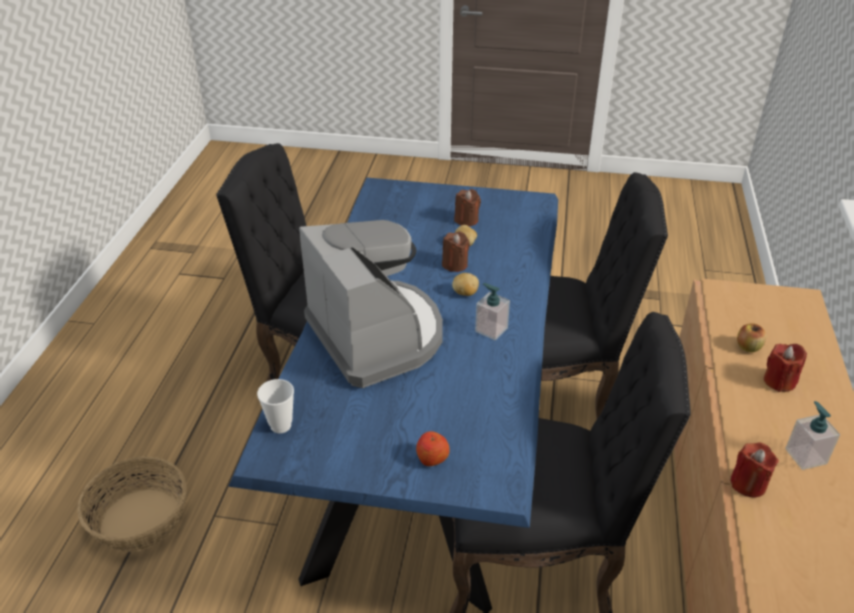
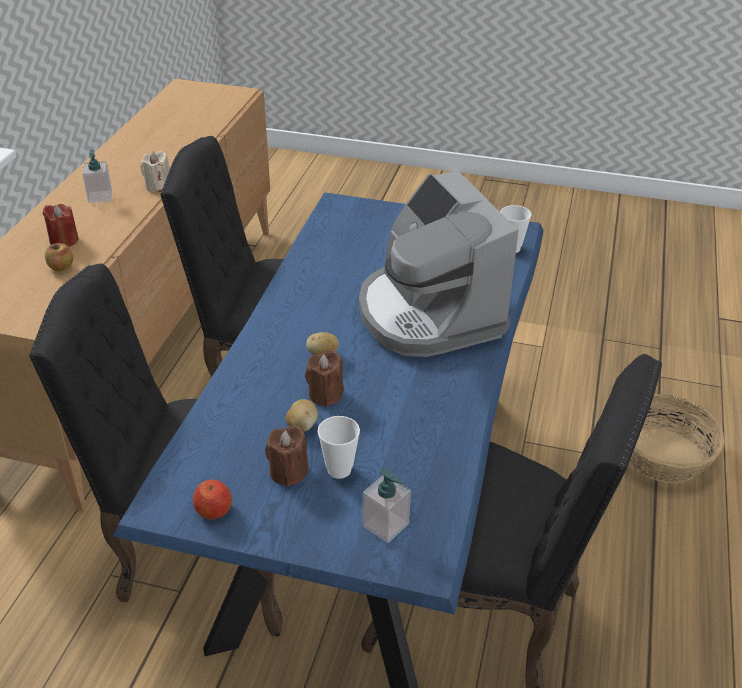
camera: 175 degrees left, 0 degrees up
apple [416,431,450,466] -> apple moved to [193,480,232,519]
soap dispenser [475,283,510,340] -> soap dispenser moved to [363,468,411,543]
red candle [730,442,779,498] -> beige candle [140,151,170,193]
none -> cup [318,416,360,479]

